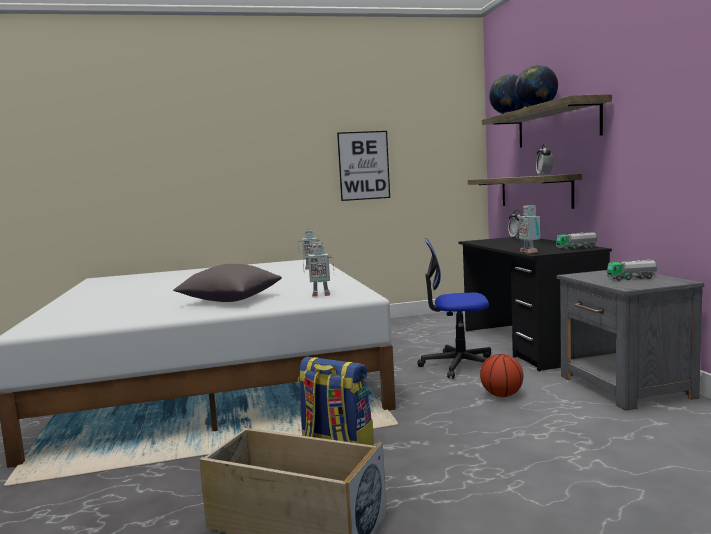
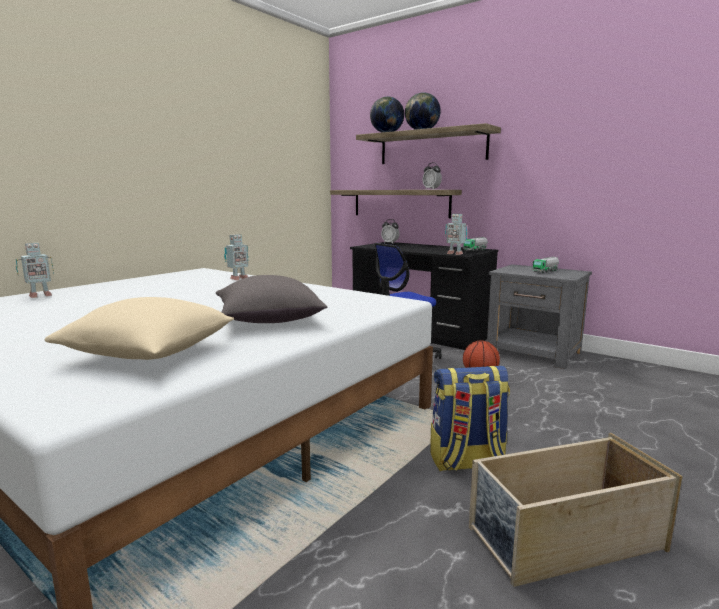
camera: 40 degrees left, 5 degrees up
toy robot [303,242,334,296] -> toy robot moved to [16,243,54,298]
picture [337,131,390,201] -> none
none -> beige pillow [44,297,234,360]

